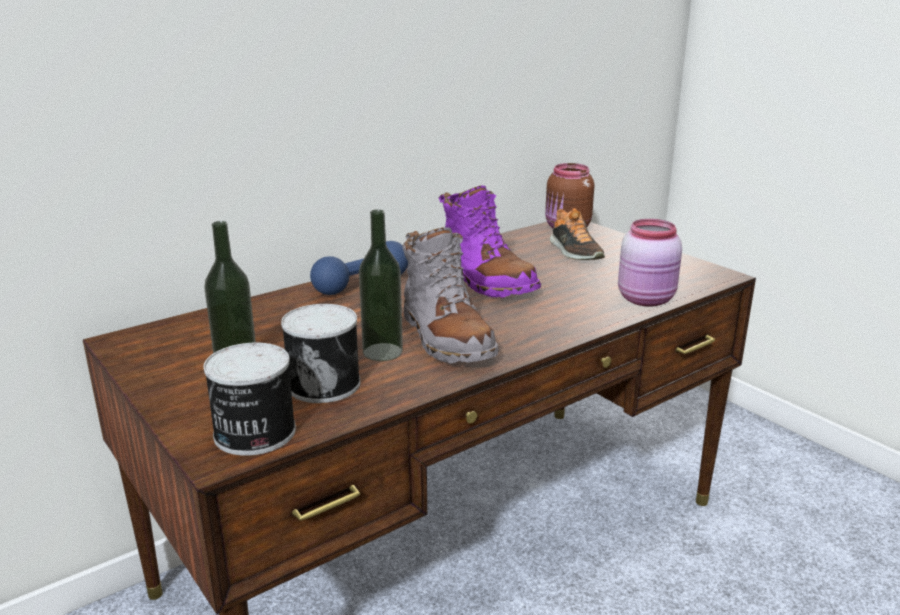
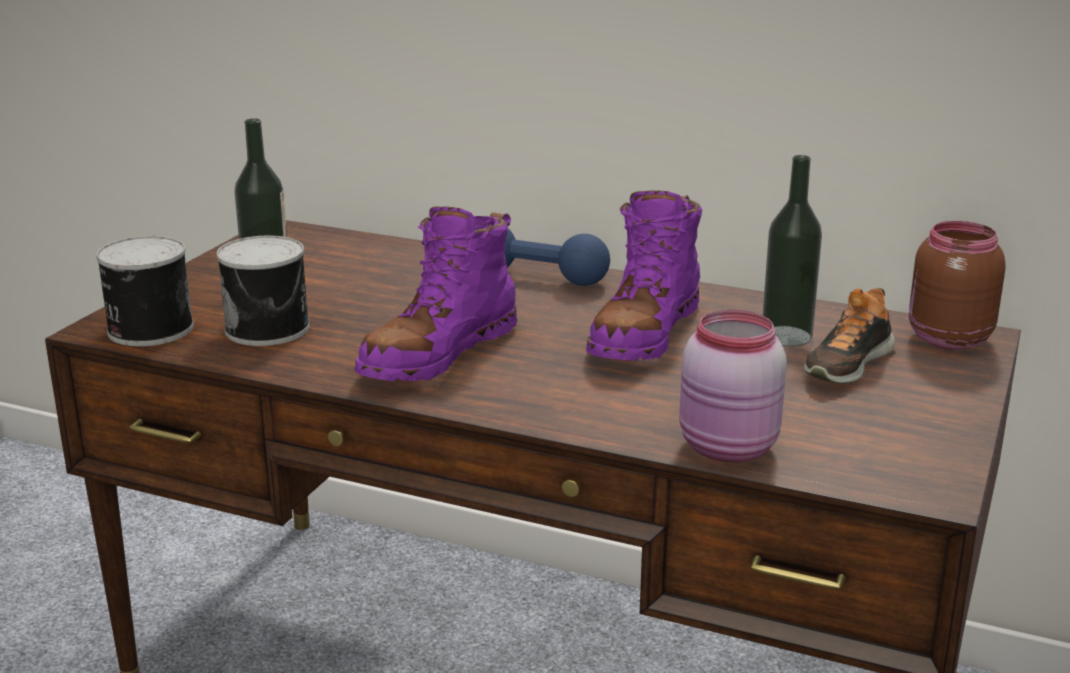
camera: 60 degrees right, 0 degrees up
bottle [359,210,403,361] -> bottle moved to [763,155,822,347]
grey boot [402,227,499,364] -> purple boot [355,206,517,381]

